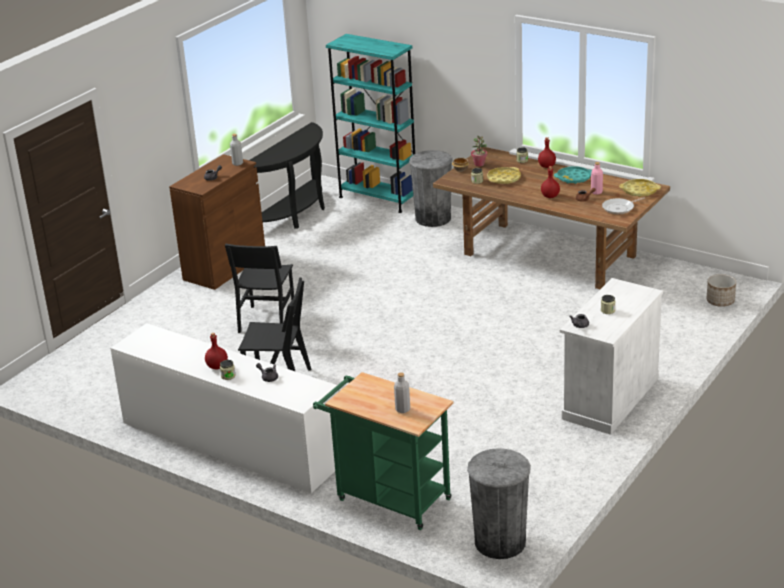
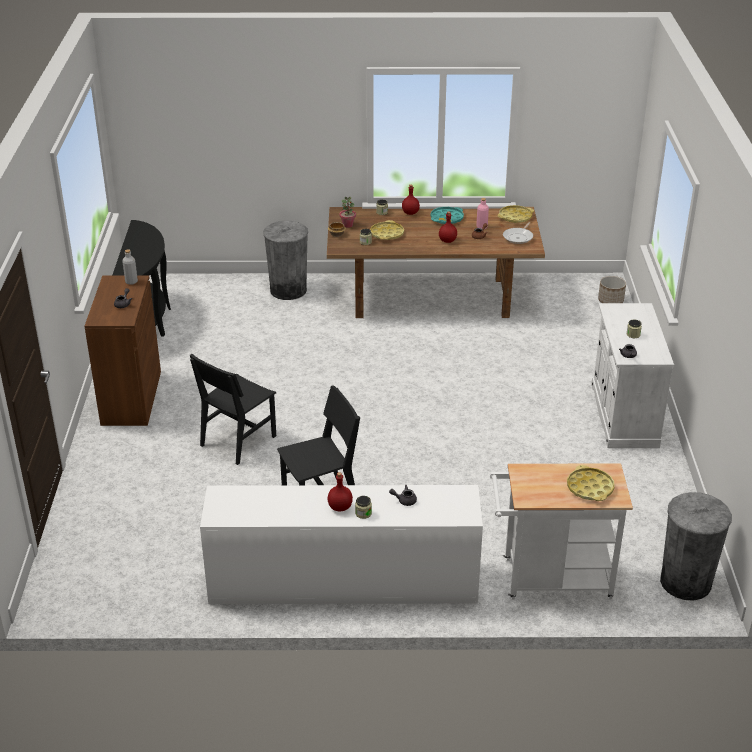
camera: 35 degrees left, 5 degrees up
black chair [225,244,294,333] -> black chair turned 60 degrees clockwise [190,354,276,465]
green cart [313,372,453,530] -> white cart [490,463,633,599]
turquoise bookcase [326,34,415,213] -> none
grey bottle [394,372,410,413] -> yellow tray [567,465,615,501]

